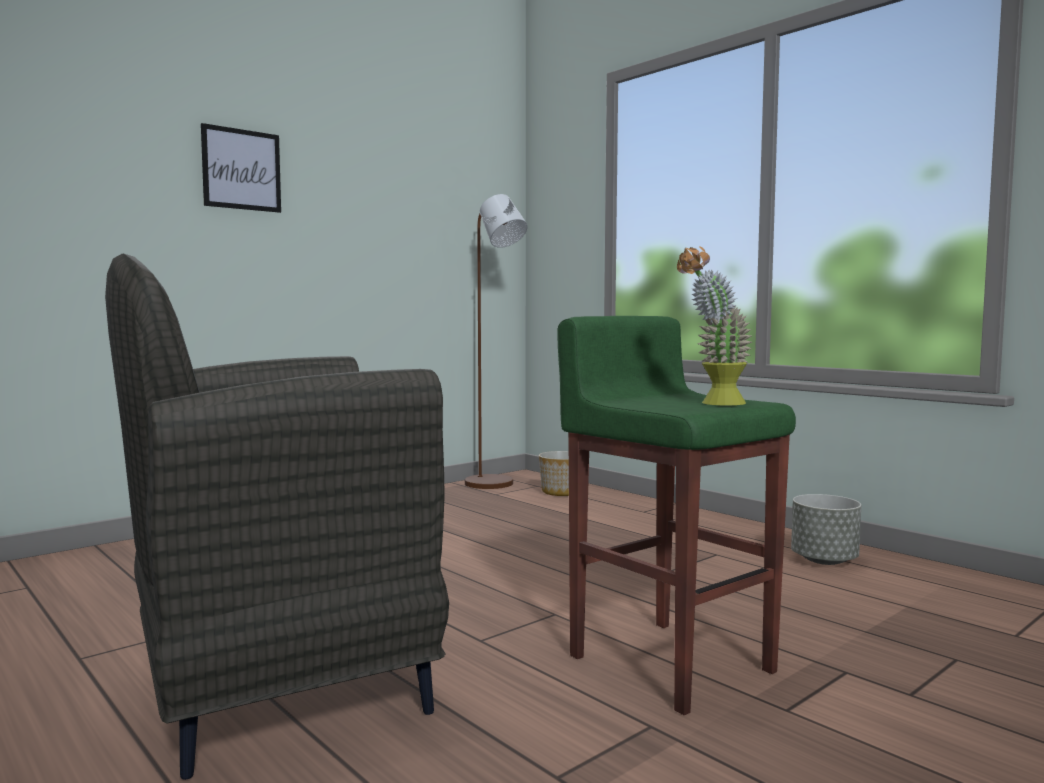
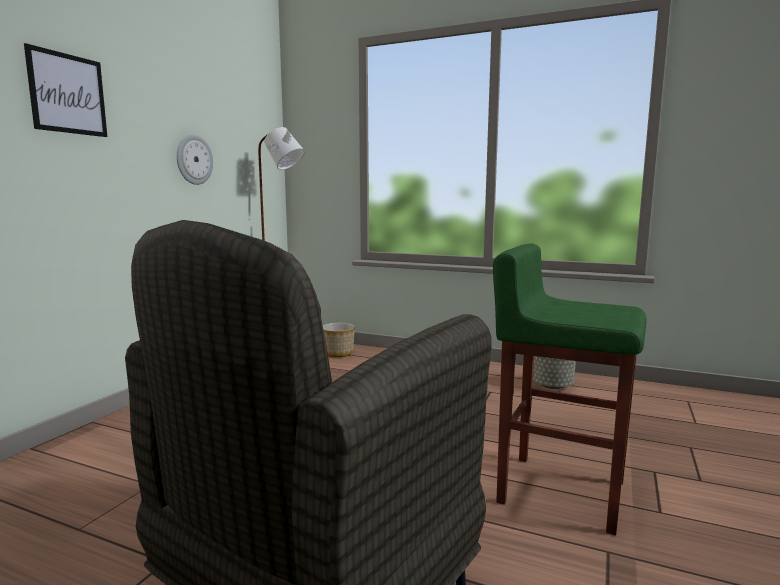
camera: 25 degrees left, 5 degrees up
potted plant [677,246,752,406] -> none
none -> wall clock [177,134,213,185]

